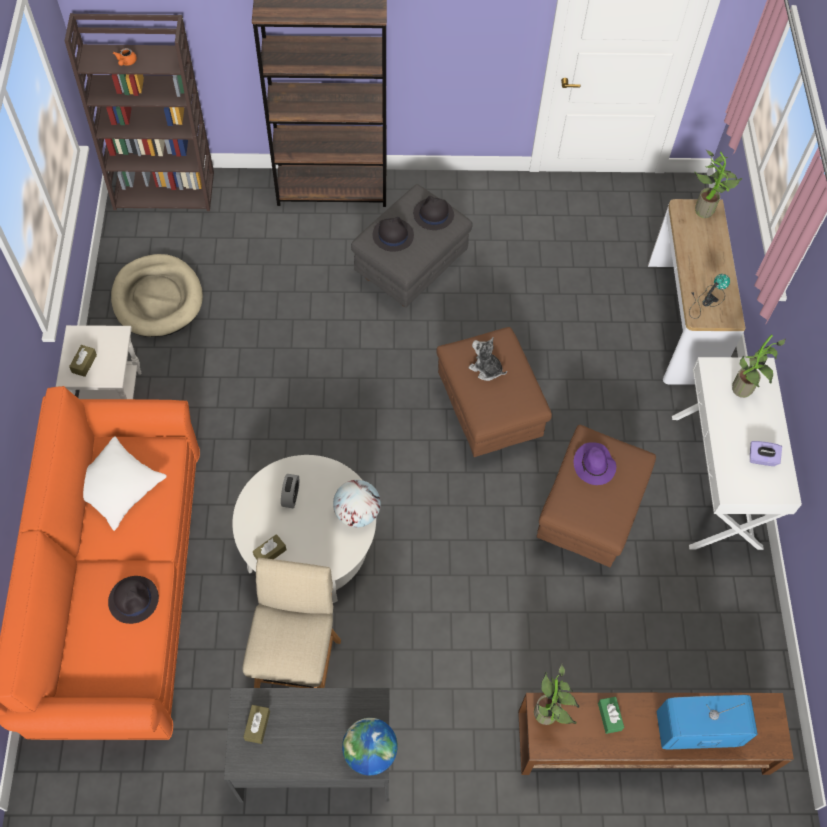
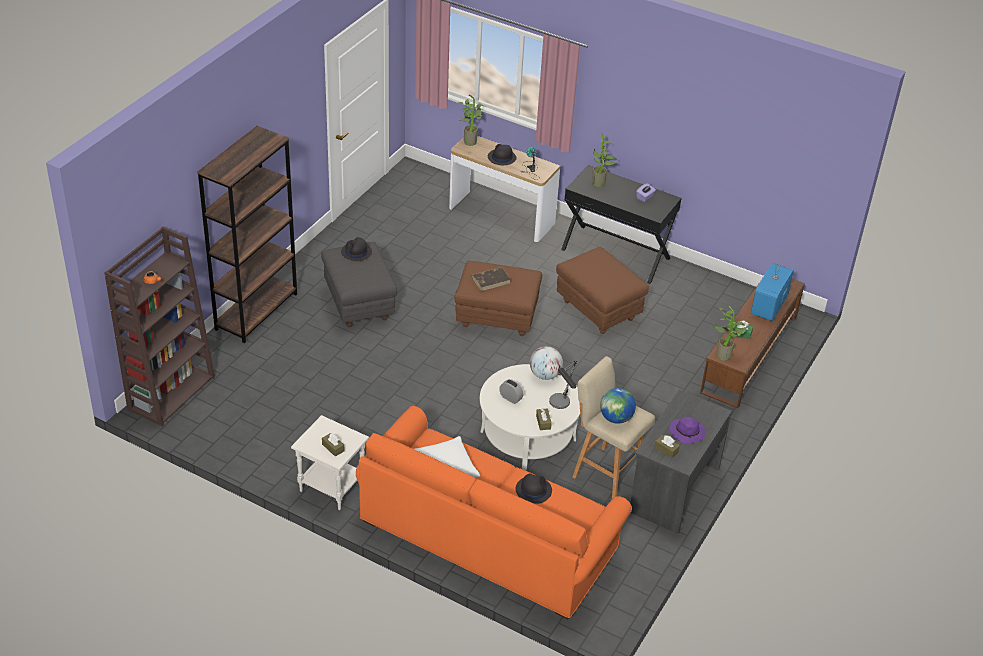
camera: 60 degrees left, 20 degrees down
beige dog bed [111,254,203,337] -> none
globe [342,718,398,775] -> globe moved to [600,388,636,424]
black hat [373,217,414,252] -> black hat moved to [488,144,517,165]
plush toy [468,337,507,381] -> brown book [472,267,511,291]
purple hat [574,442,616,485] -> purple hat moved to [670,417,706,443]
white console table [672,357,802,550] -> black console table [561,165,681,284]
none -> table lamp [549,361,577,409]

